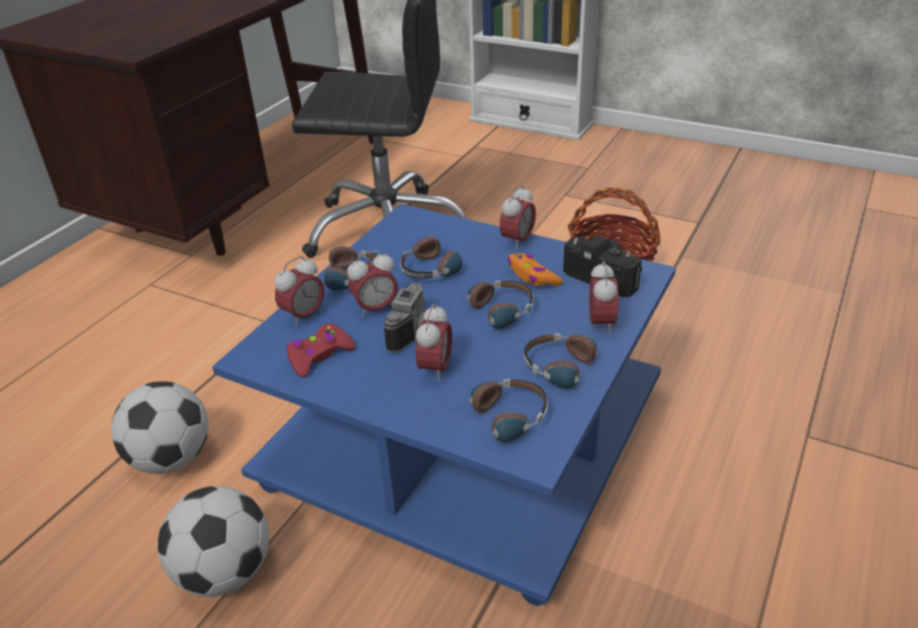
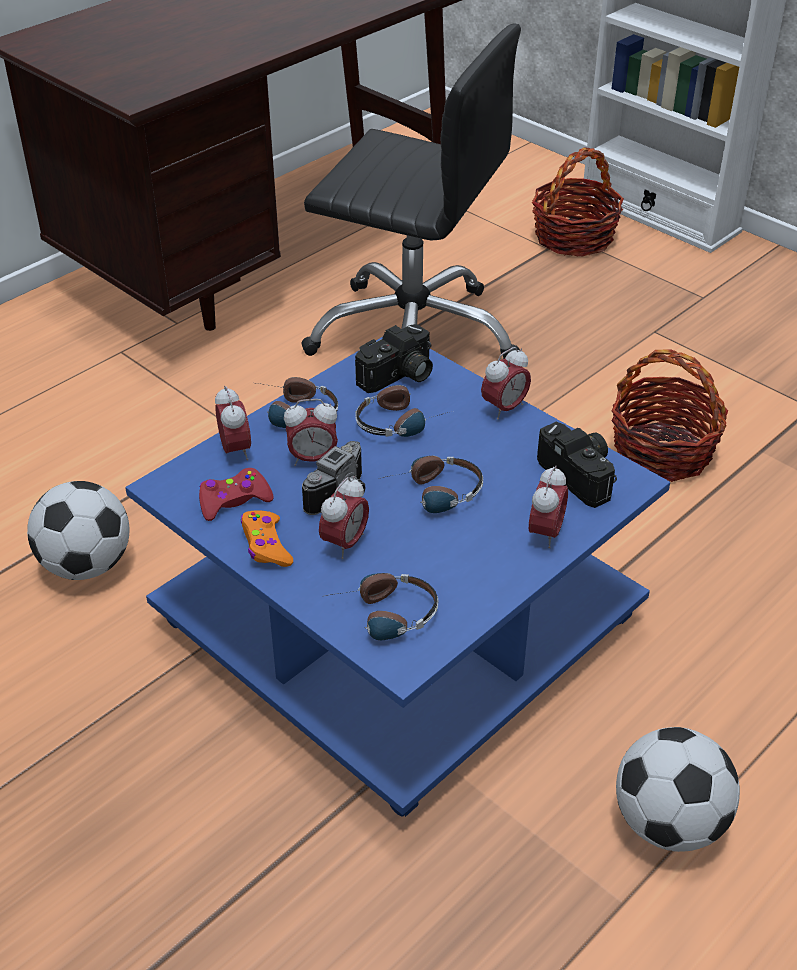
camera: 15 degrees right, 5 degrees up
football [158,486,269,596] -> football moved to [616,727,740,852]
alarm clock [274,256,324,327] -> alarm clock turned 75 degrees counterclockwise [215,386,251,460]
orange game controller [508,253,563,286] -> orange game controller moved to [241,510,293,567]
headphones [524,333,609,388] -> none
none -> camera [355,324,433,393]
none -> basket [532,147,624,257]

